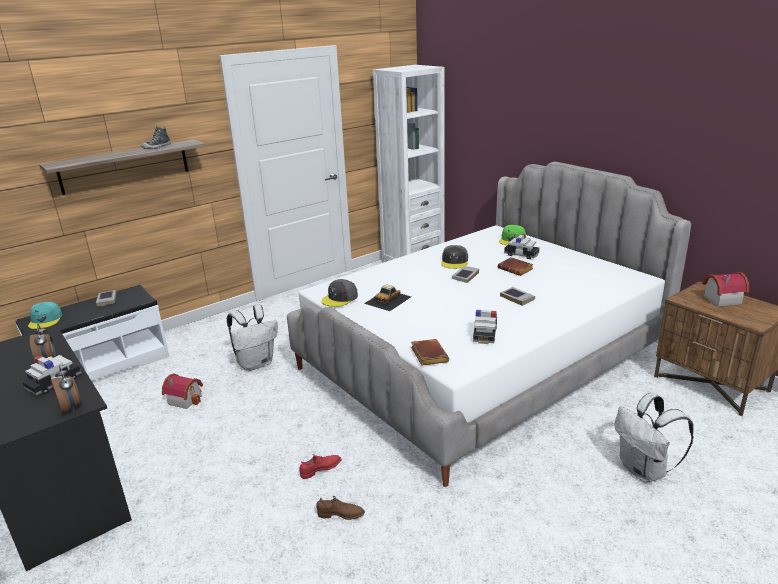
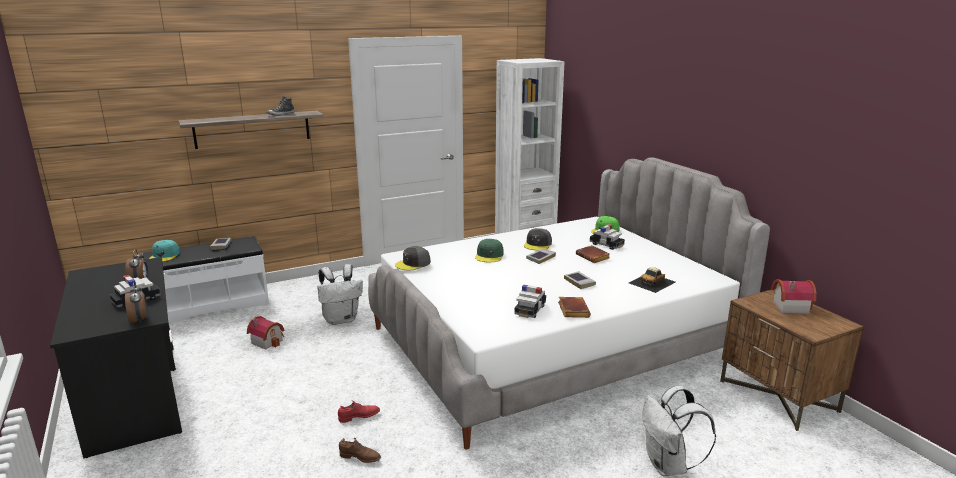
camera: 10 degrees right, 5 degrees down
toy car [364,285,411,311] -> toy car moved to [629,267,676,293]
brown book [411,339,449,366] -> brown book moved to [558,297,591,318]
none -> green cap [475,239,504,262]

